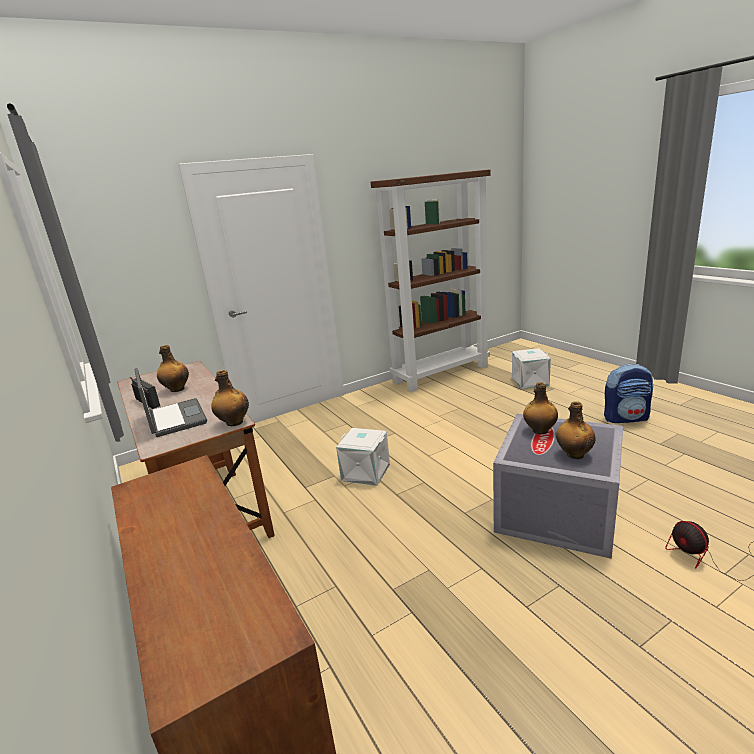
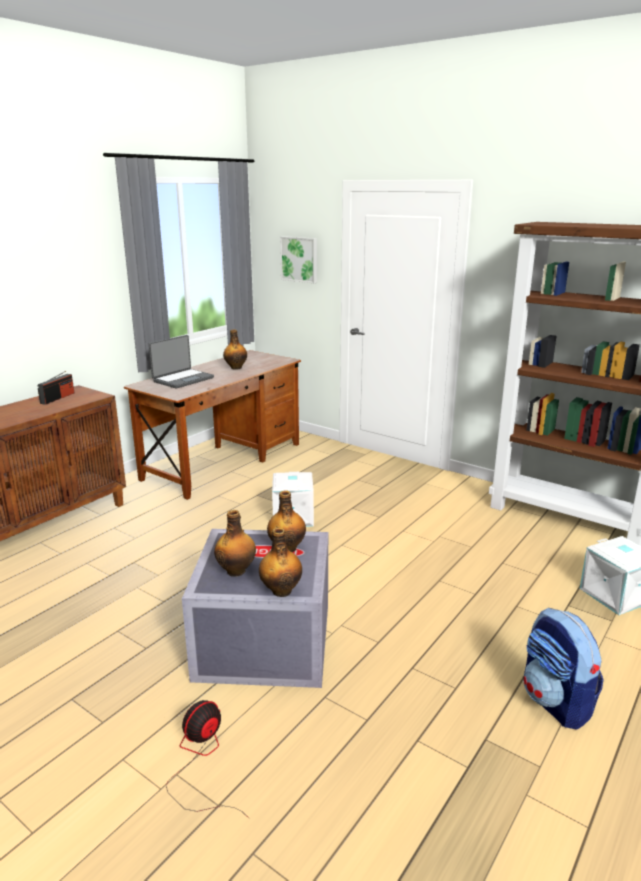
camera: 65 degrees right, 0 degrees up
radio [130,377,160,409] -> radio moved to [38,371,74,405]
bottle [211,370,249,426] -> bottle moved to [259,528,302,597]
none -> picture [280,236,317,283]

